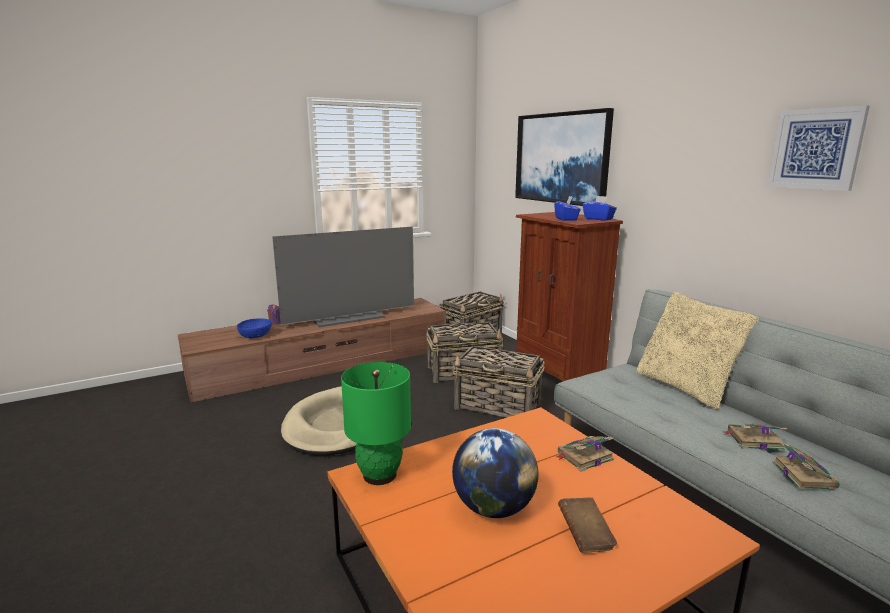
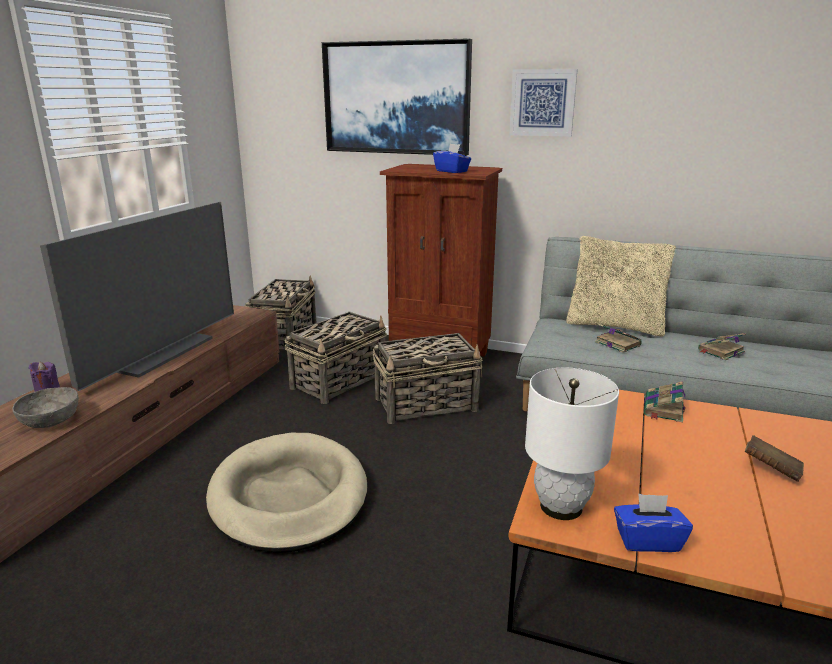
camera: 40 degrees left, 5 degrees up
blue bowl [237,318,272,338] -> grey bowl [12,387,79,428]
green table lamp [341,362,411,485] -> white table lamp [525,368,619,520]
globe [452,428,538,518] -> none
blue tissue box [583,196,617,220] -> blue tissue box moved to [614,494,693,552]
picture [768,105,870,191] -> picture moved to [509,69,578,137]
book [772,441,840,490] -> book moved to [595,324,642,353]

